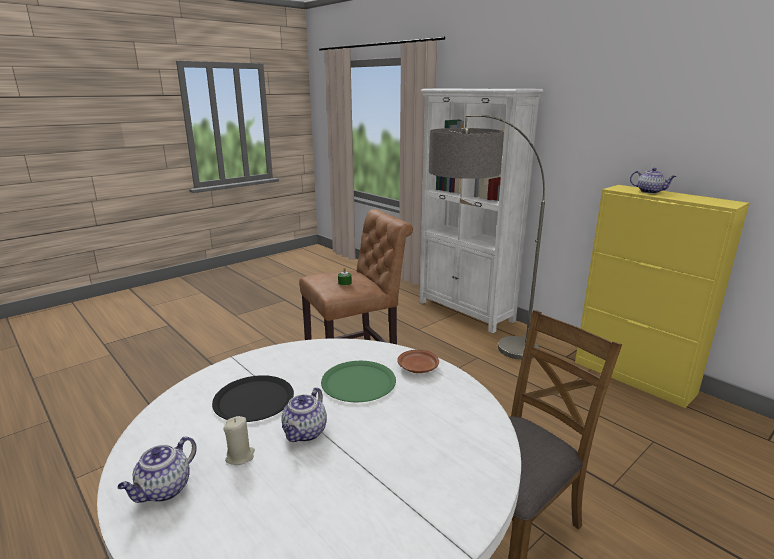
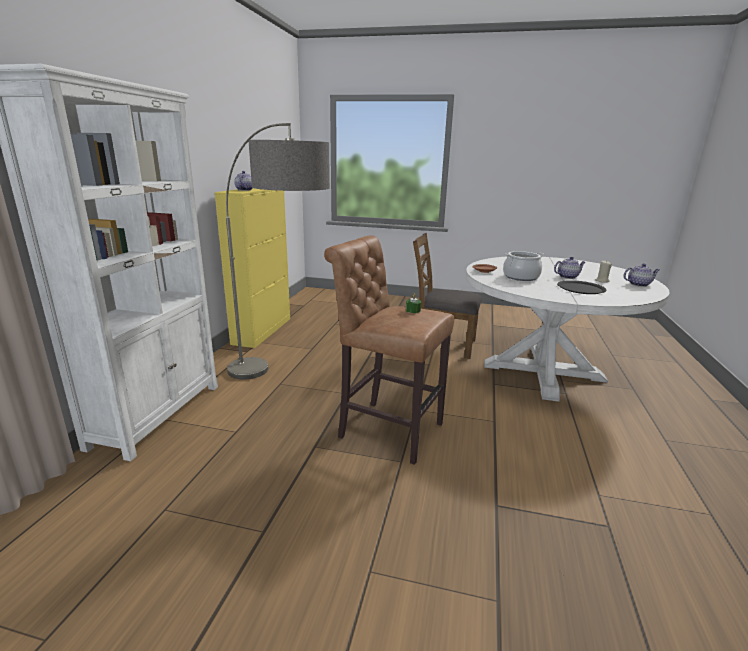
camera: 125 degrees left, 0 degrees up
green plate [321,361,396,402] -> cooking pot [503,251,544,281]

